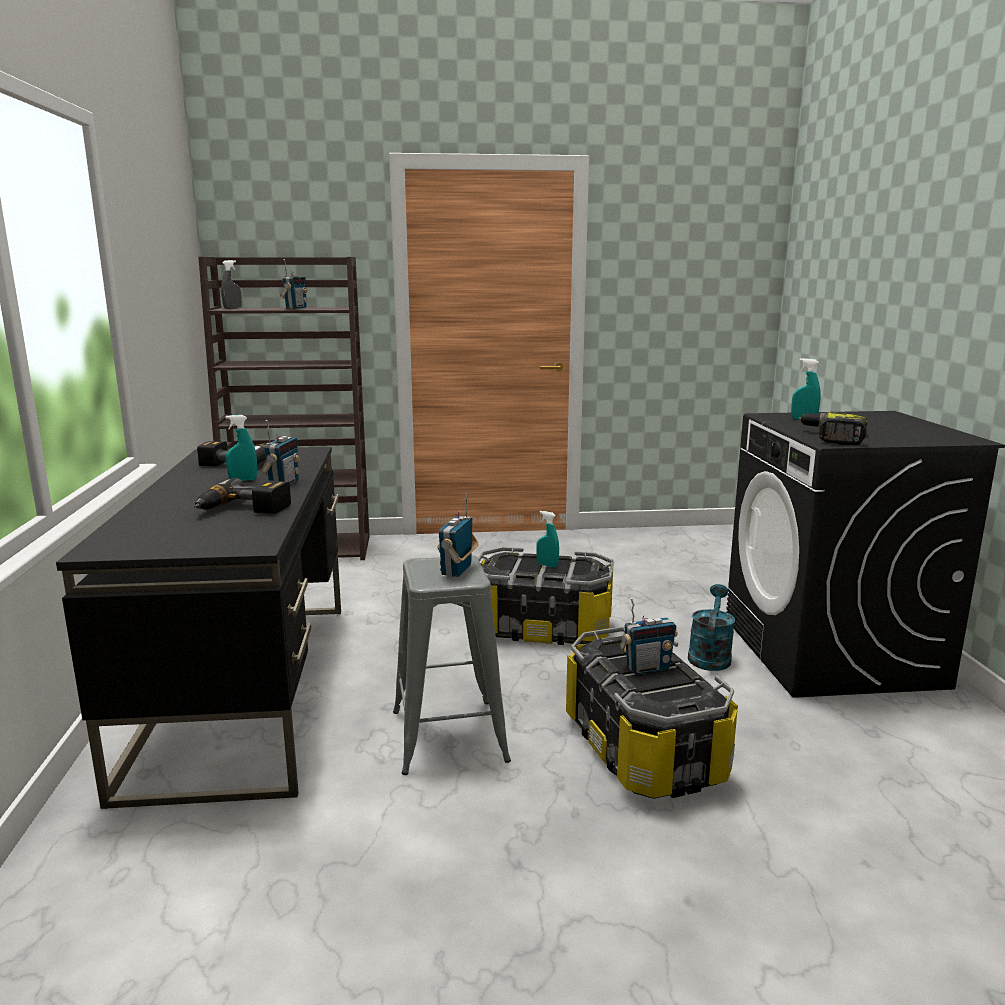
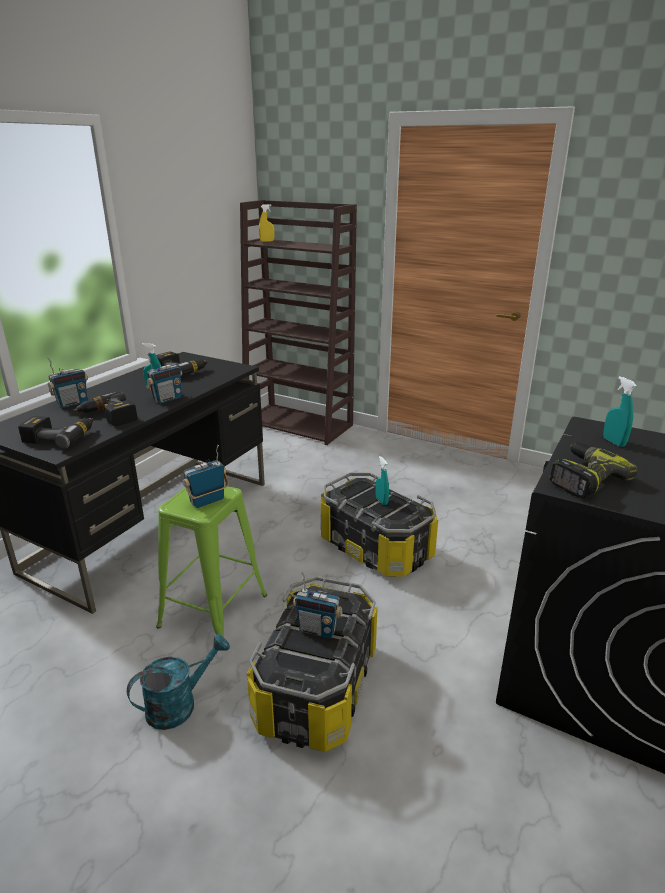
camera: 35 degrees right, 10 degrees up
grey spray bottle [221,260,242,309] -> yellow spray bottle [259,204,274,242]
radio [280,259,307,309] -> radio moved to [47,357,88,408]
grey stool [393,555,511,775] -> green stool [156,486,267,651]
turquoise watering can [688,584,735,671] -> turquoise watering can moved to [127,634,230,730]
none -> power drill [18,416,93,448]

